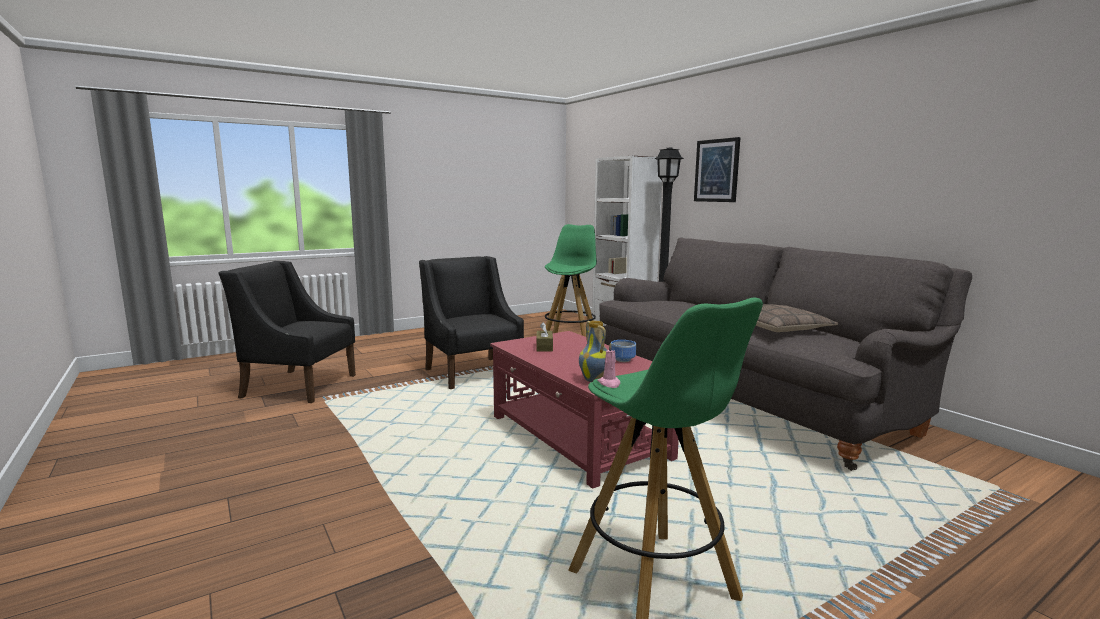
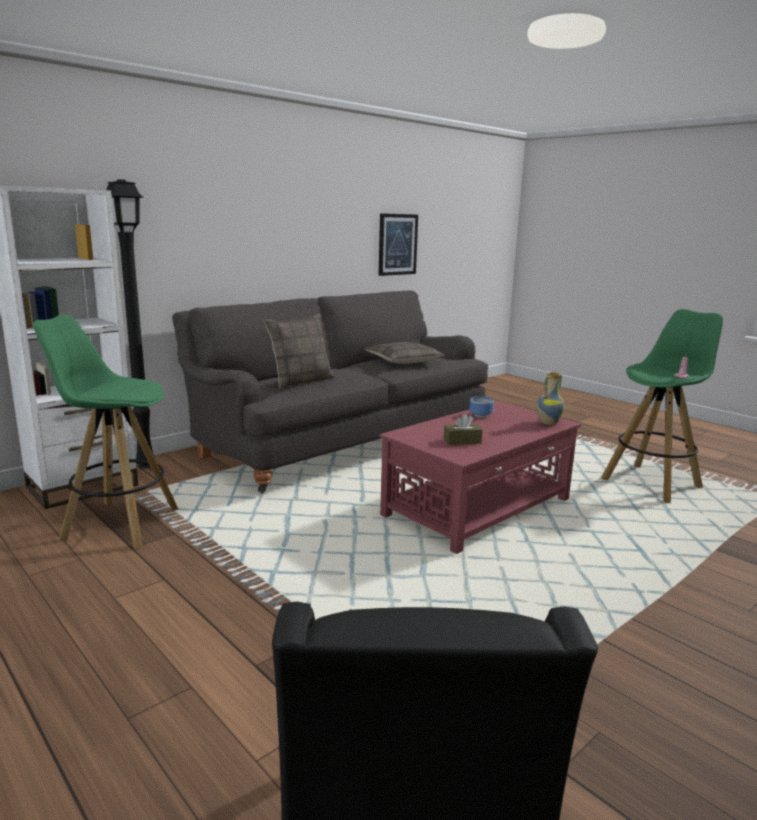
camera: 100 degrees left, 5 degrees up
black armchair [419,256,524,389] -> none
picture [694,137,740,202] -> picture moved to [378,213,418,276]
none -> pillow [264,314,335,389]

